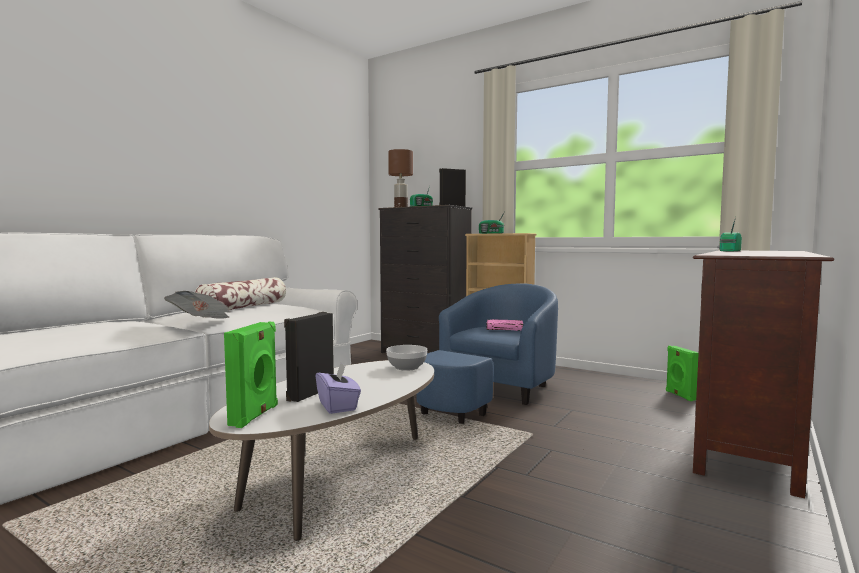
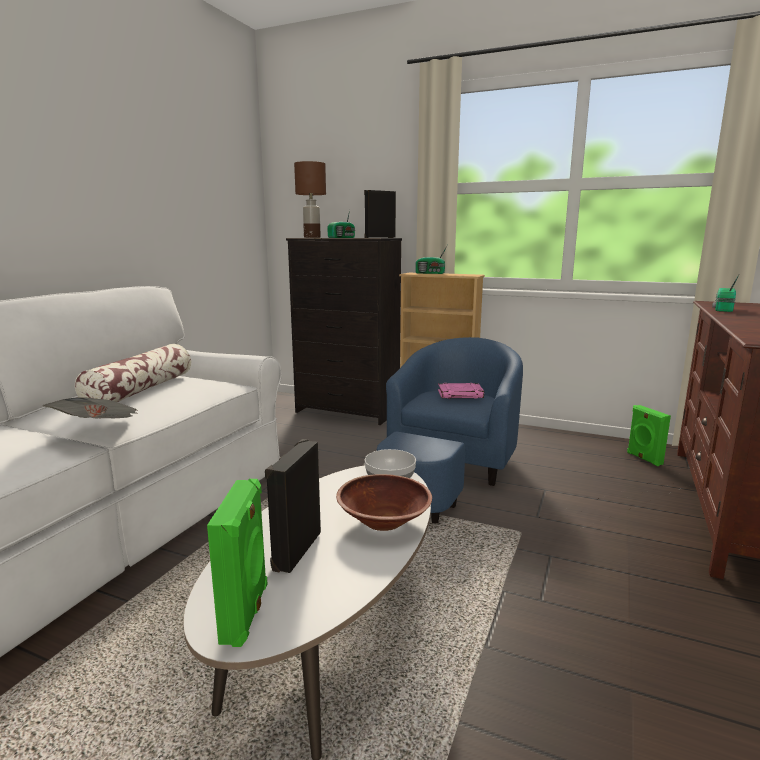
camera: 10 degrees left, 10 degrees up
purple tissue box [316,363,361,414] -> none
none -> brown bowl [336,474,432,531]

